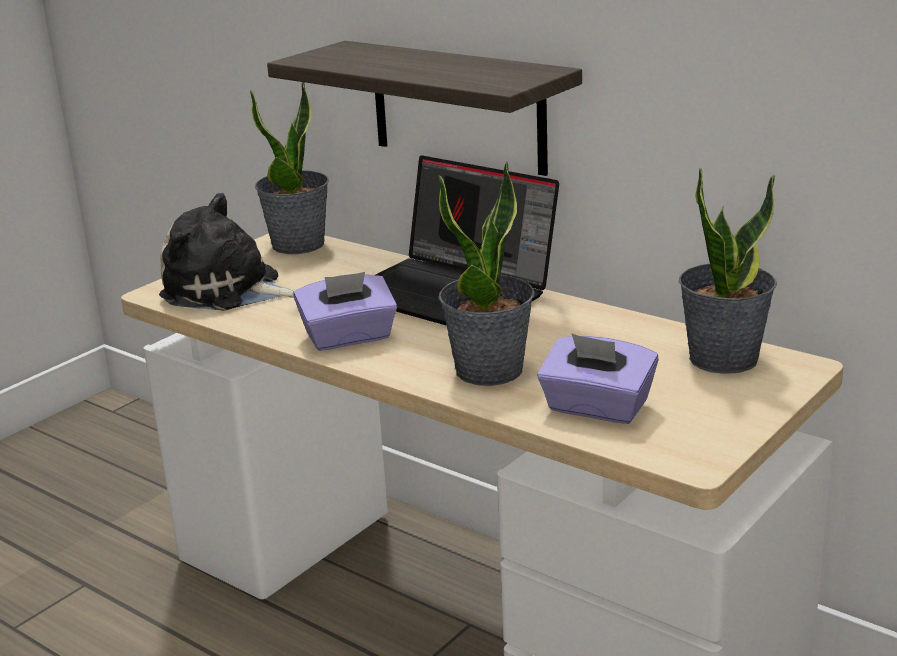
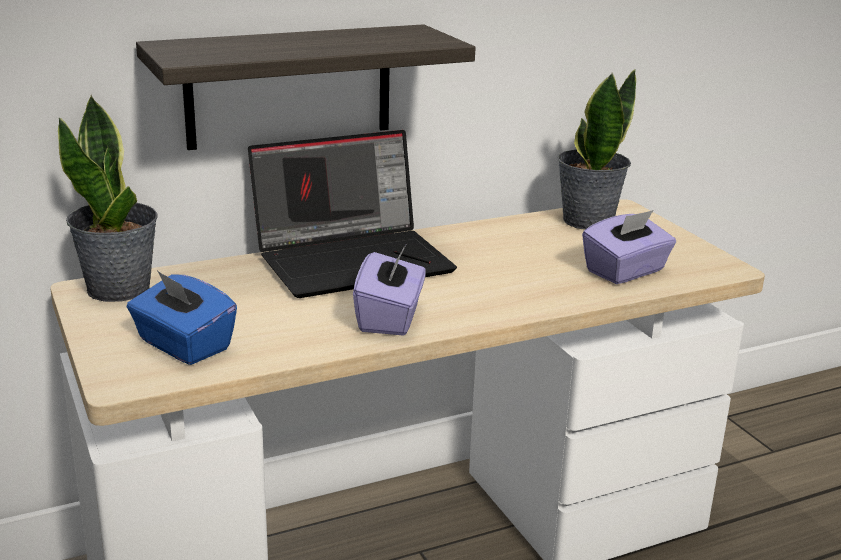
camera: 65 degrees left, 0 degrees up
plush toy [159,193,295,311] -> blue tissue box [127,270,237,365]
potted plant [439,161,535,386] -> none

